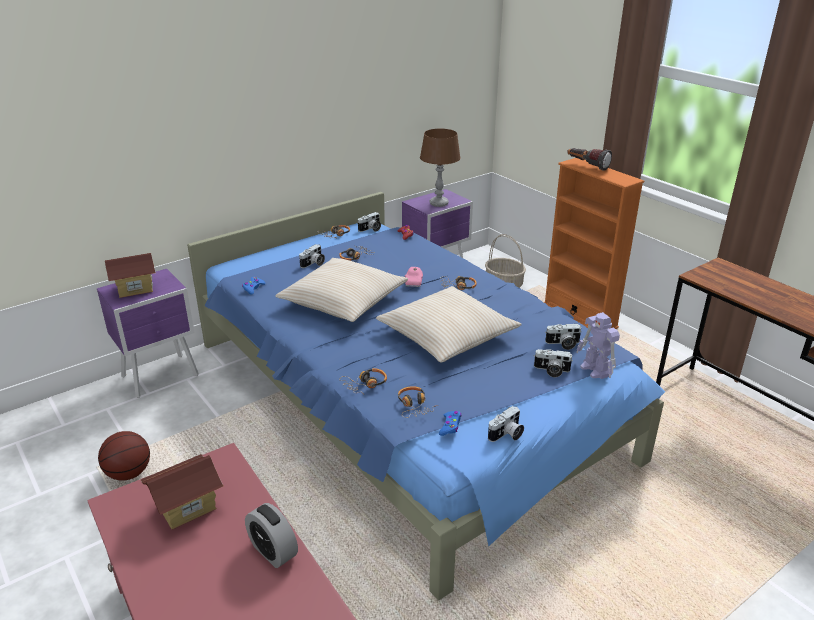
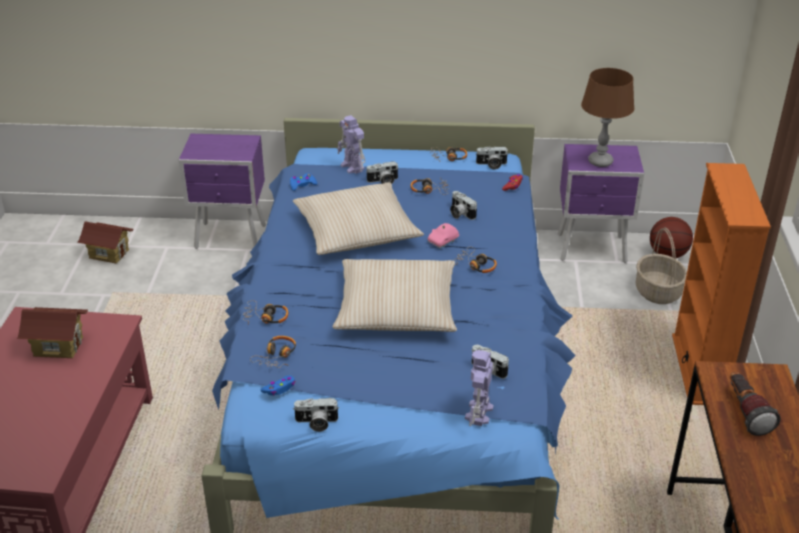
camera: 40 degrees right, 5 degrees up
basketball [98,431,150,481] -> basketball moved to [650,217,693,258]
toy house [105,253,156,298] -> toy house moved to [77,221,134,264]
alarm clock [245,503,298,568] -> none
camera [534,349,572,377] -> camera moved to [450,191,477,220]
flashlight [567,148,612,170] -> flashlight moved to [730,372,781,436]
none -> toy robot [337,115,365,174]

